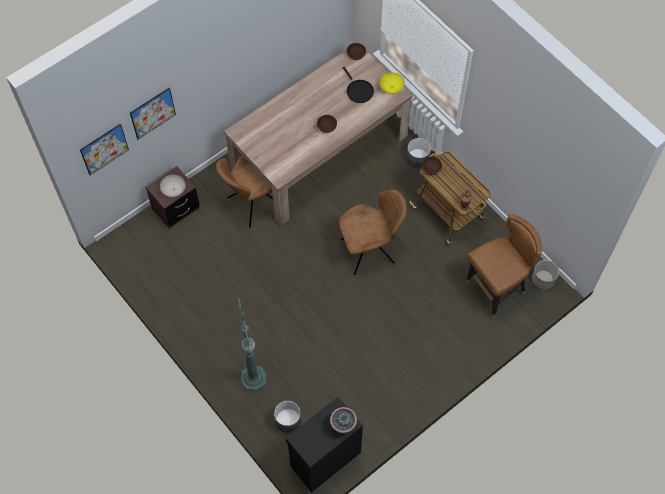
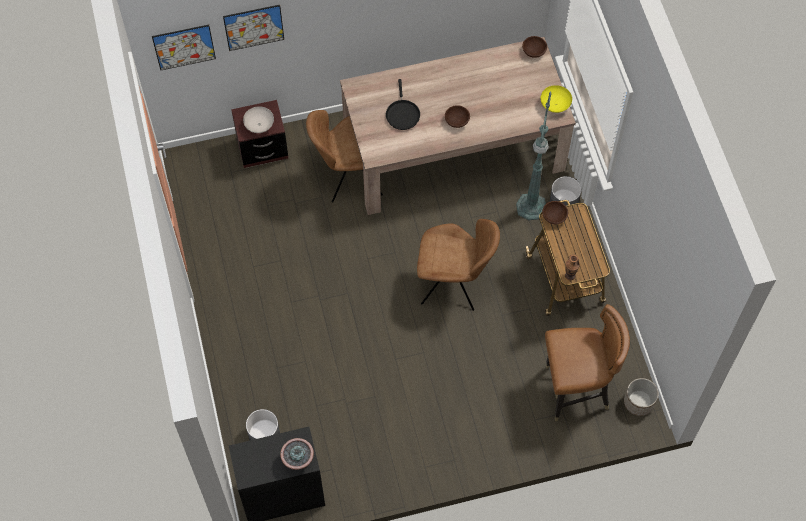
camera: 25 degrees right, 0 degrees up
green floor lamp [238,298,267,391] -> green floor lamp moved to [516,91,551,220]
black frying pan [343,67,374,103] -> black frying pan moved to [386,79,420,130]

